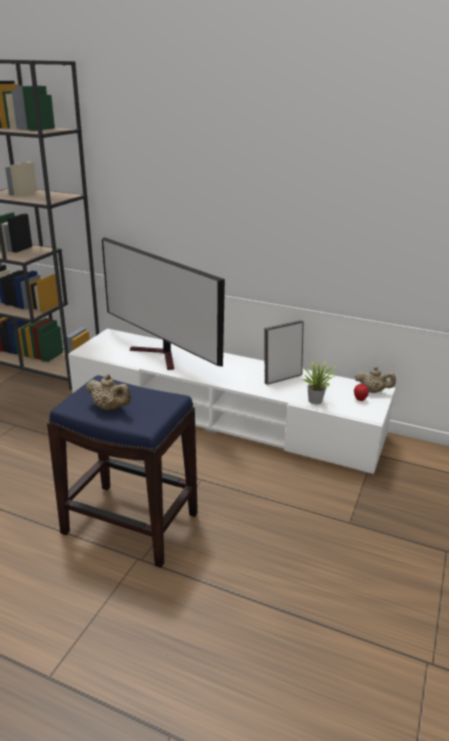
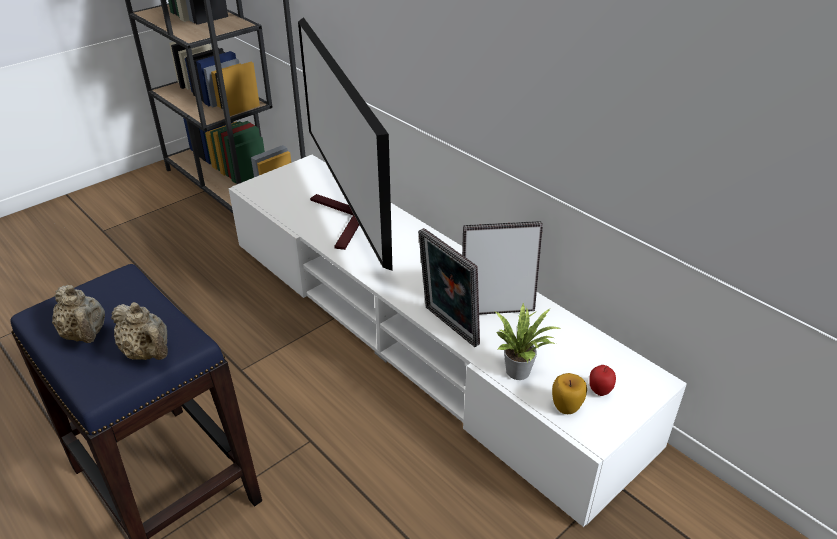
camera: 25 degrees right, 10 degrees up
beige teapot [355,366,396,393] -> beige teapot moved to [111,302,168,360]
none -> picture frame [418,228,480,347]
none -> apple [552,373,587,414]

